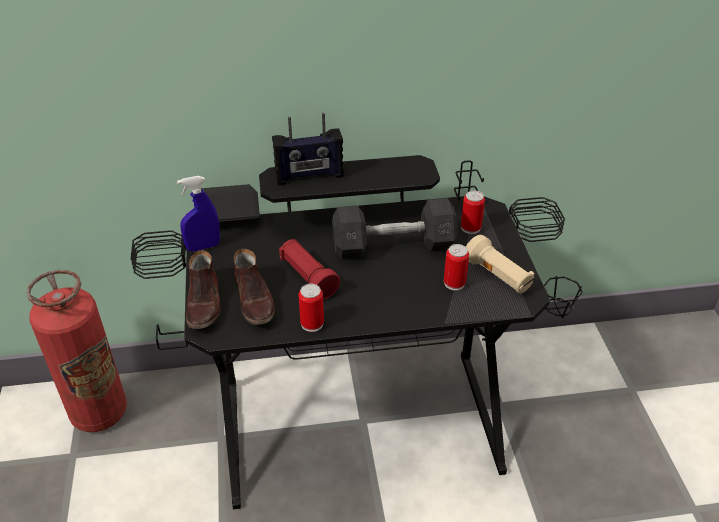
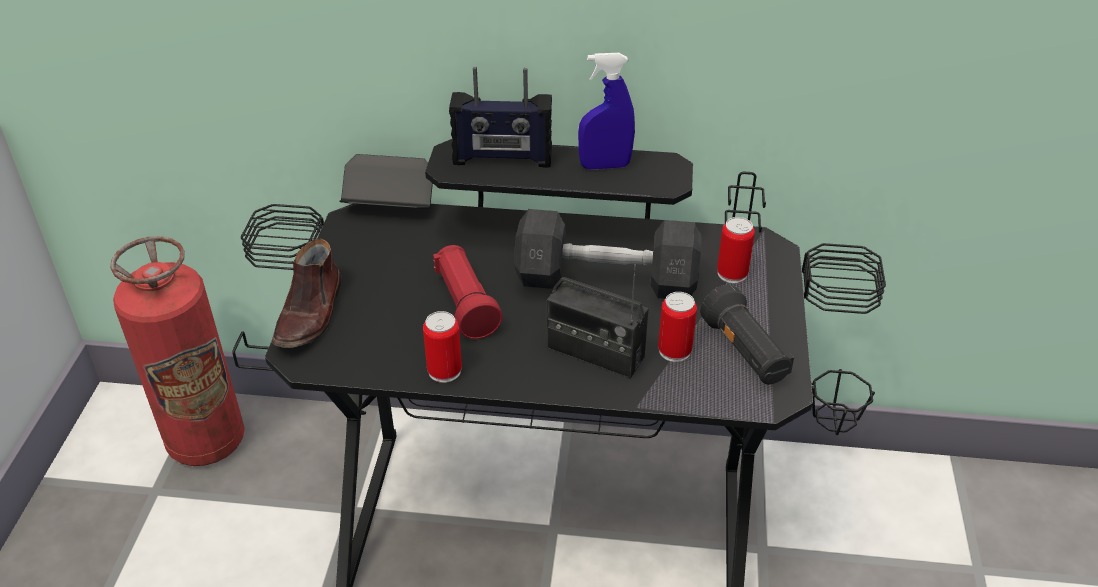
camera: 15 degrees right, 0 degrees up
blue spray bottle [177,176,220,252] -> blue spray bottle moved to [578,53,635,170]
brown shoe [234,249,275,325] -> none
beige flashlight [466,235,535,294] -> black flashlight [700,285,794,385]
none -> radio [547,264,649,379]

